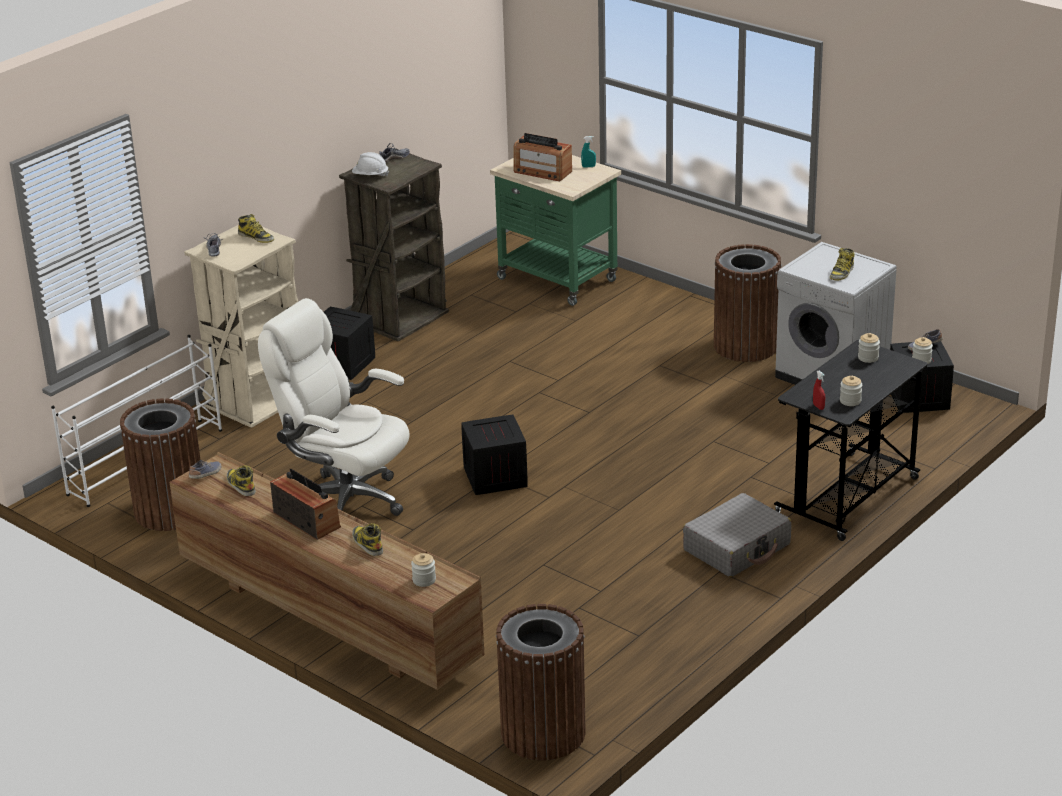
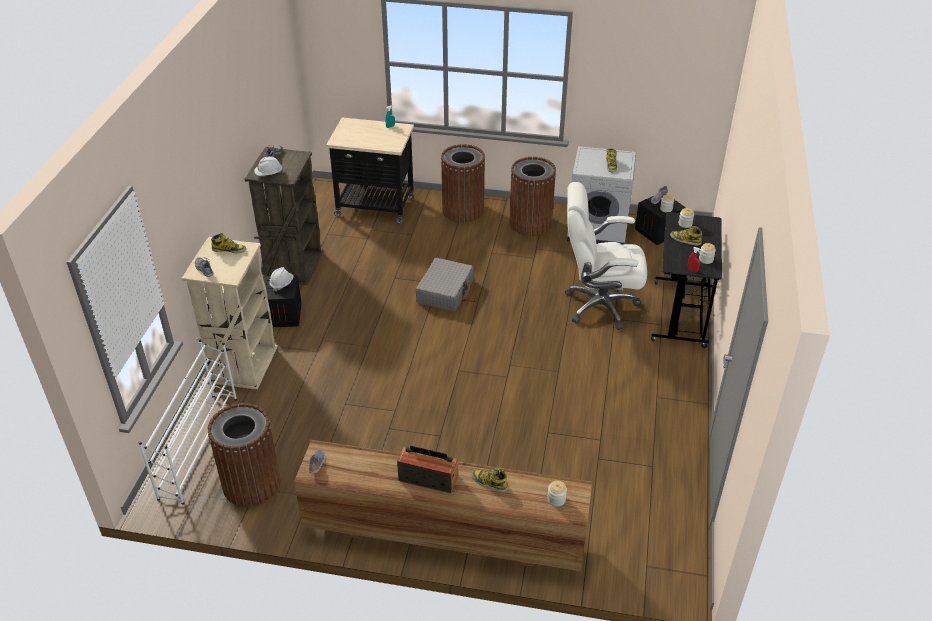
camera: 30 degrees left, 10 degrees up
boot [227,465,256,496] -> boot moved to [670,226,702,246]
white office chair [258,298,410,516] -> white office chair moved to [565,182,647,330]
crate [461,415,528,495] -> none
green cart [490,155,621,306] -> black cart [326,117,414,224]
brown trash can [496,604,586,761] -> brown trash can moved to [441,144,485,223]
radio [513,133,572,181] -> none
grey suitcase [683,493,791,577] -> grey suitcase moved to [416,258,474,312]
none -> white hard hat [269,267,294,292]

